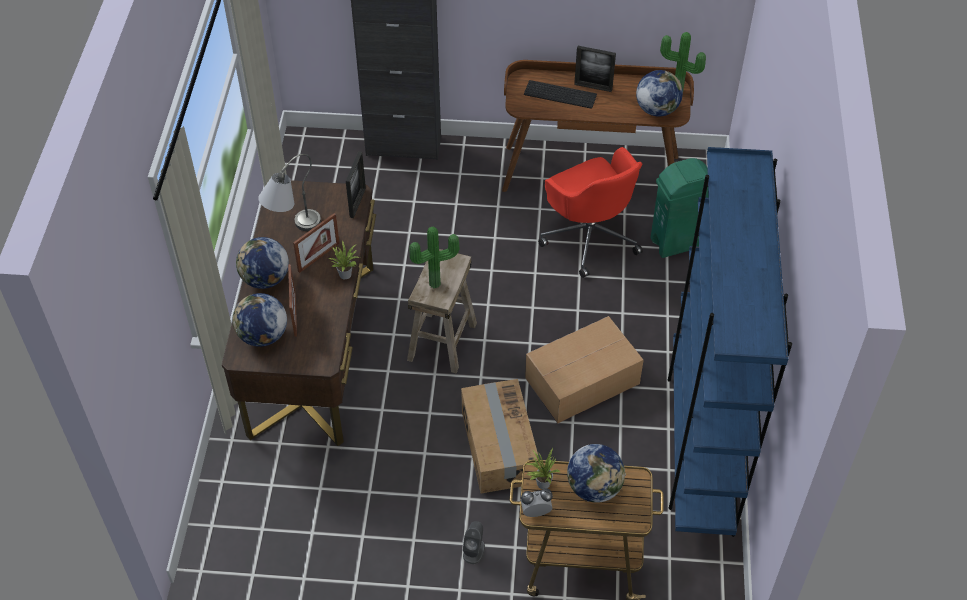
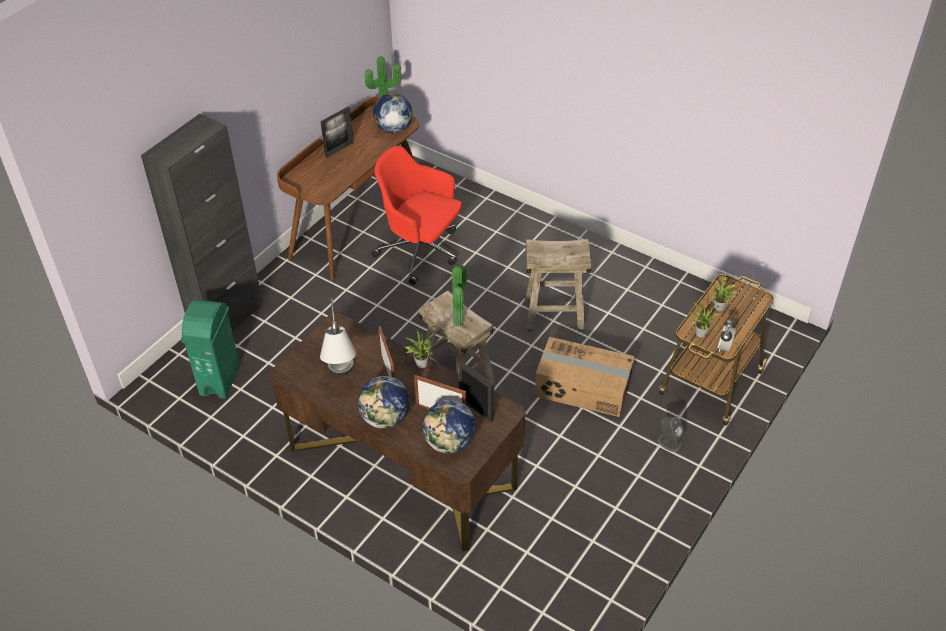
camera: 60 degrees left, 5 degrees down
picture frame [346,151,366,218] -> picture frame moved to [458,361,494,422]
keyboard [524,80,597,109] -> none
cardboard box [525,316,643,423] -> beige stool [525,239,591,332]
red office chair [538,147,643,278] -> red office chair turned 150 degrees counterclockwise [371,146,462,285]
globe [567,444,626,503] -> potted plant [710,277,739,311]
green trash can [651,158,709,258] -> green trash can moved to [181,299,240,399]
blue bookcase [668,147,792,537] -> none

